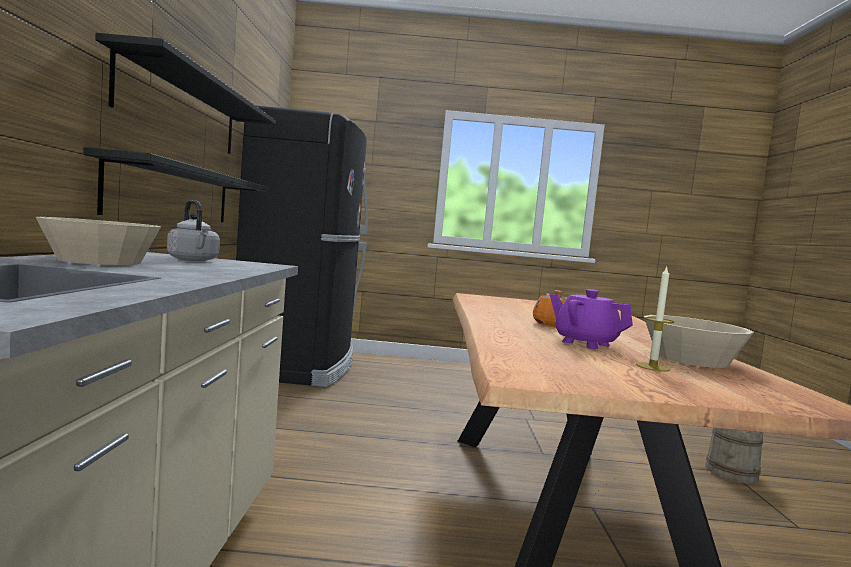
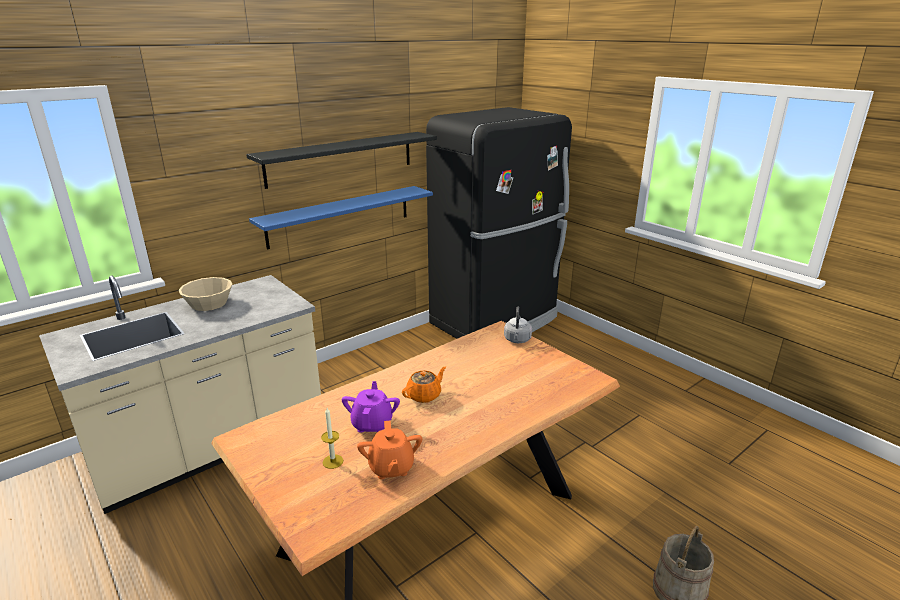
camera: 50 degrees right, 20 degrees up
black shelf [83,147,269,222] -> blue shelf [249,186,433,250]
grey kettle [167,200,220,261] -> grey kettle moved to [504,307,532,343]
beige bowl [644,315,754,368] -> orange teapot [357,420,422,479]

